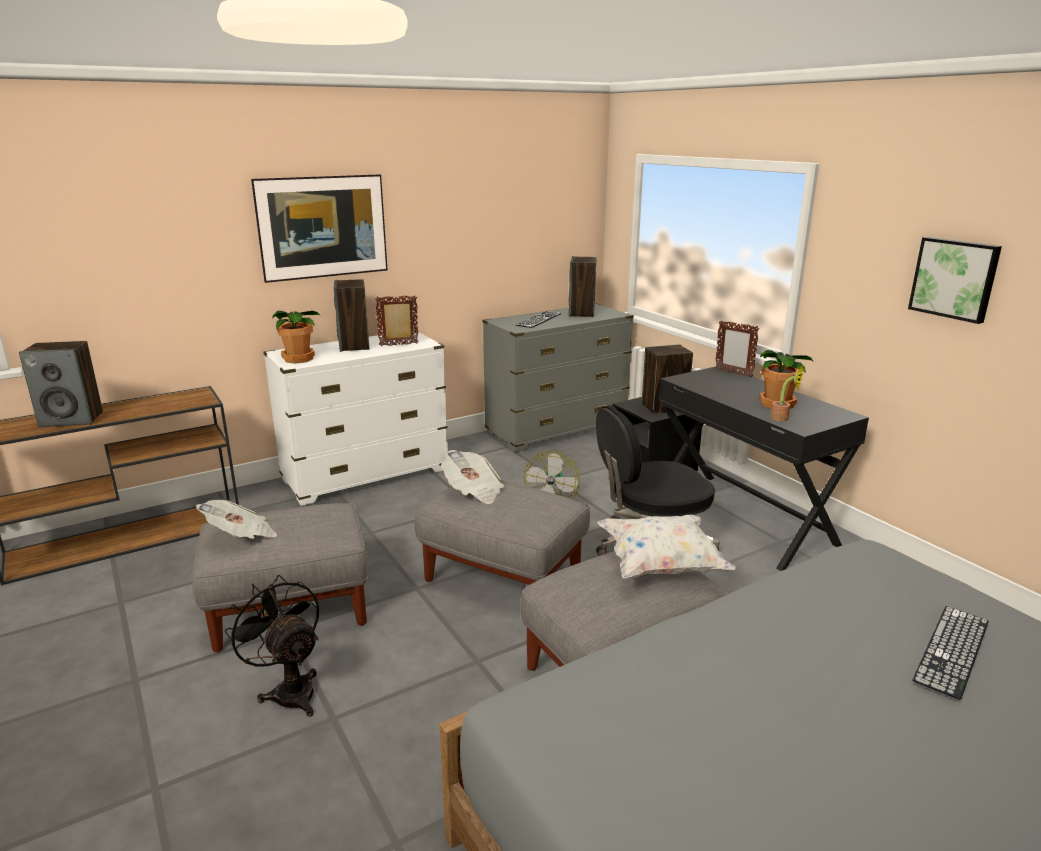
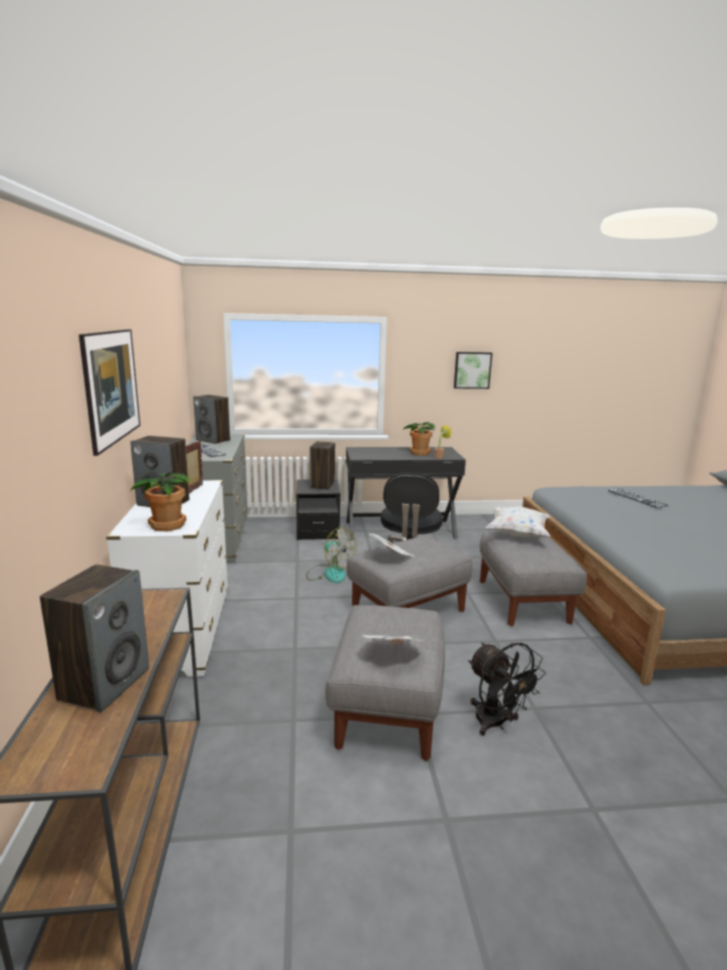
camera: 65 degrees left, 5 degrees down
black fan [225,575,319,717] -> black fan turned 105 degrees counterclockwise [469,643,546,736]
picture frame [715,320,759,378] -> none

